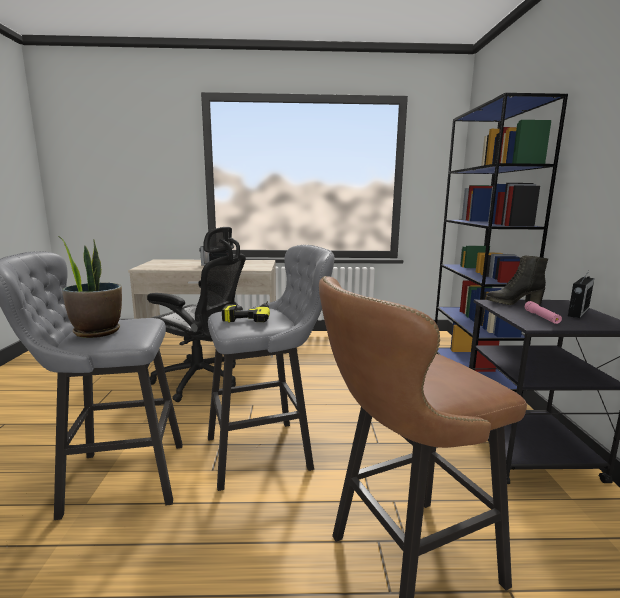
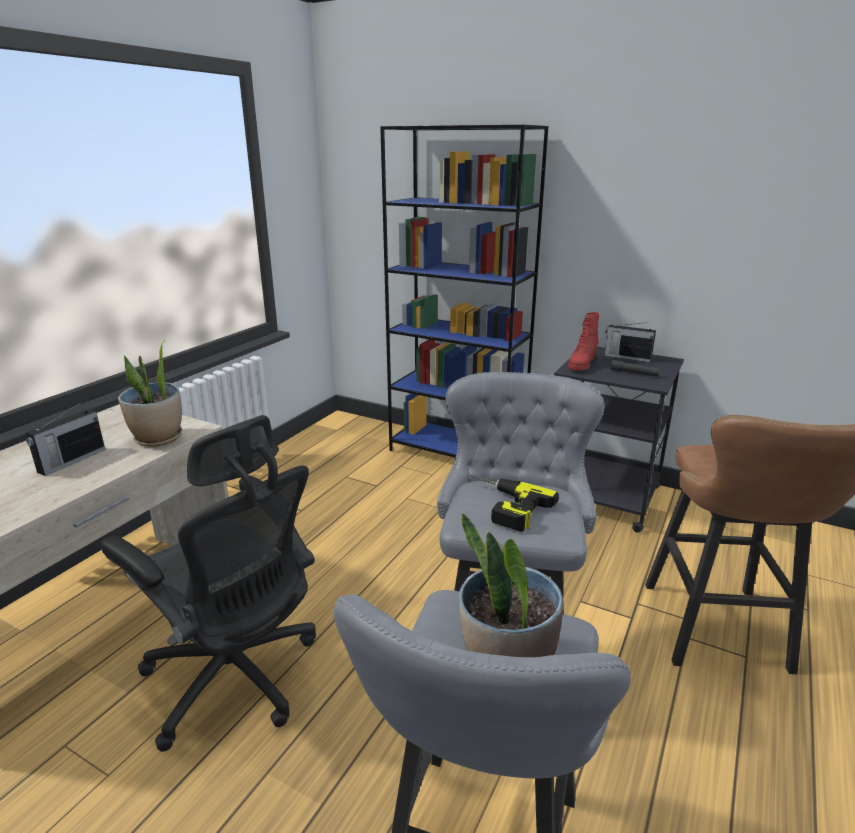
camera: 60 degrees left, 10 degrees up
office chair [147,227,246,402] -> office chair turned 75 degrees clockwise [101,415,316,752]
black boot [486,255,548,305] -> red boot [568,312,600,370]
pink flashlight [525,301,562,324] -> black flashlight [611,360,660,377]
radio [568,269,594,318] -> radio turned 135 degrees clockwise [604,322,656,362]
none -> potted plant [118,340,182,447]

